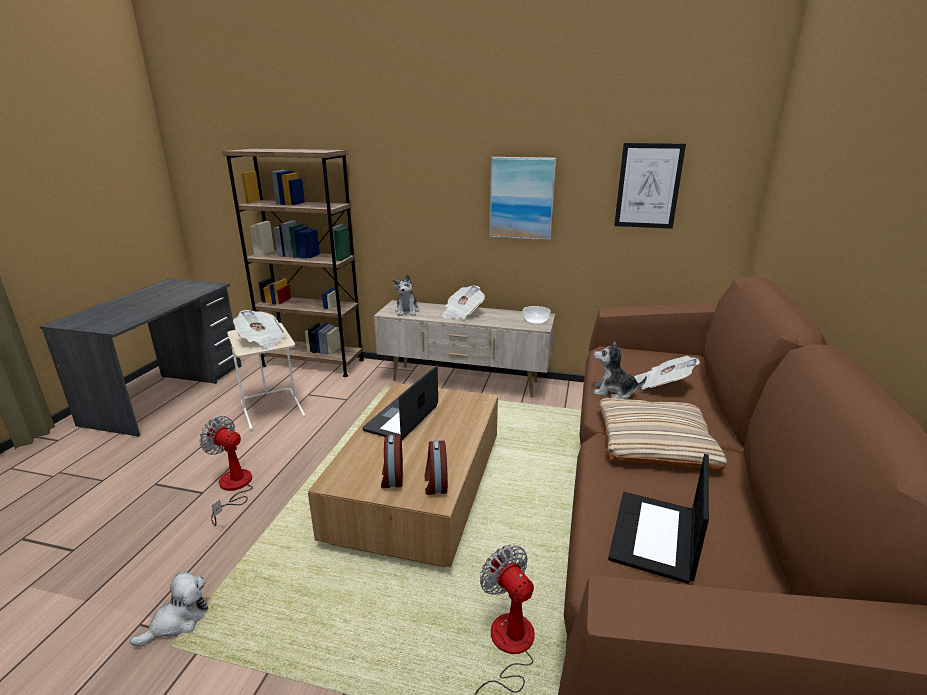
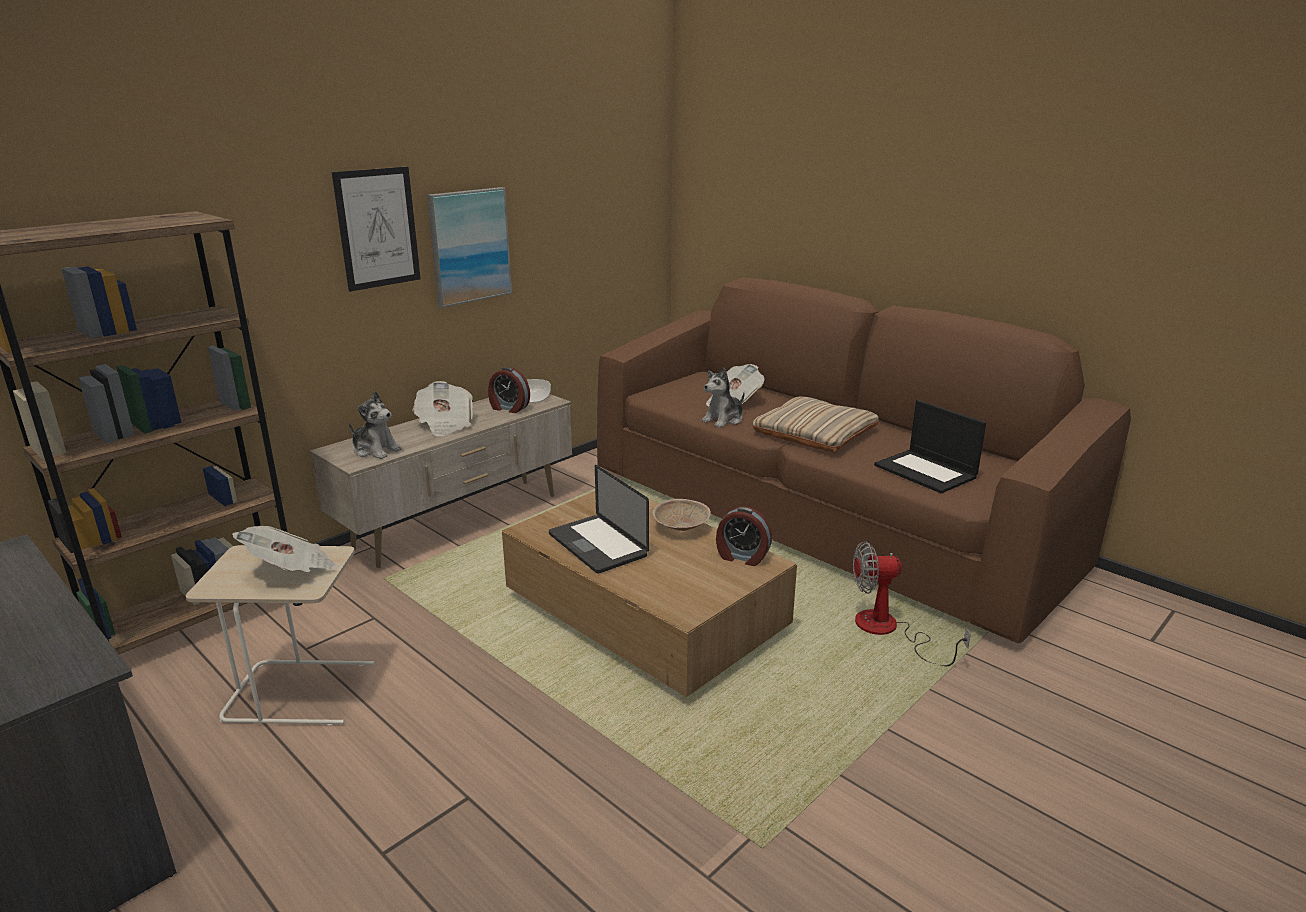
camera: 60 degrees left, 0 degrees up
plush toy [130,571,208,647] -> none
fan [200,416,253,526] -> none
alarm clock [381,435,403,488] -> alarm clock moved to [488,367,530,413]
picture [614,143,686,229] -> picture moved to [332,167,421,292]
none -> beige bowl [652,499,711,531]

